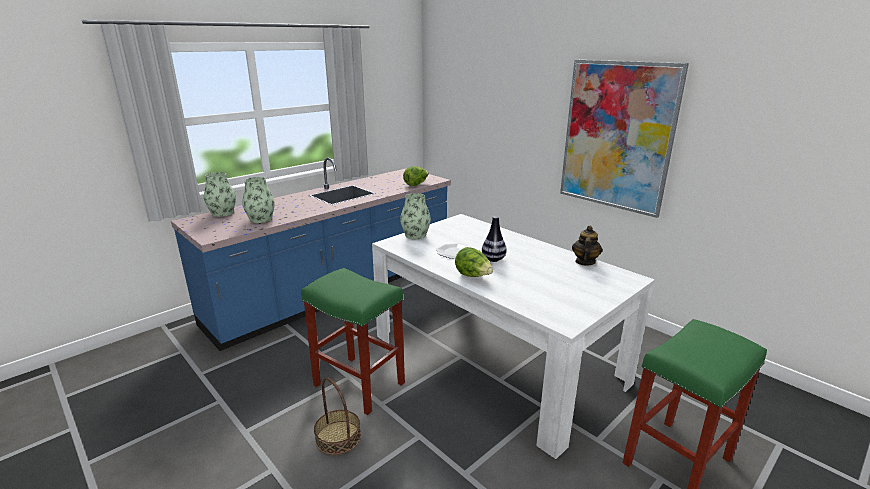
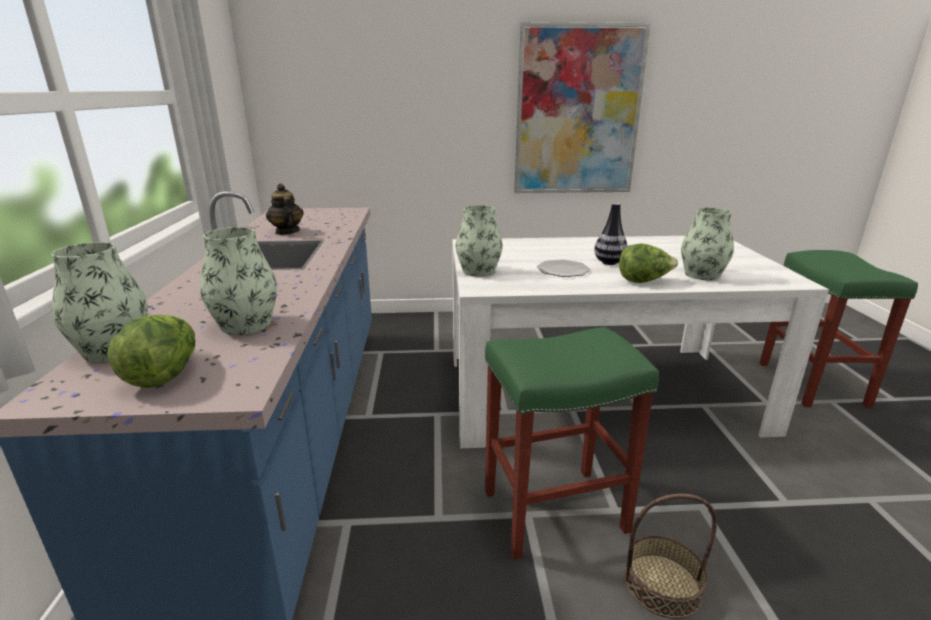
camera: 50 degrees left, 0 degrees up
lettuce [403,166,429,186] -> lettuce moved to [108,315,195,388]
teapot [572,226,603,266] -> teapot moved to [266,184,304,235]
none -> vase [681,207,734,280]

